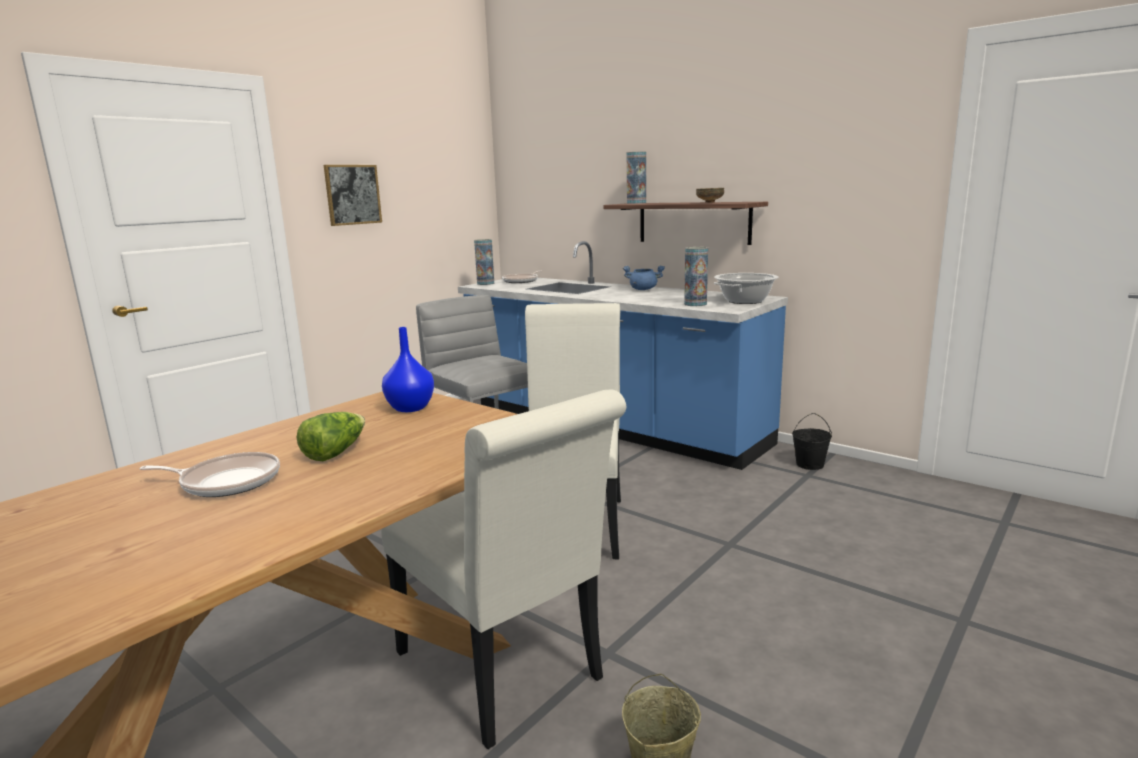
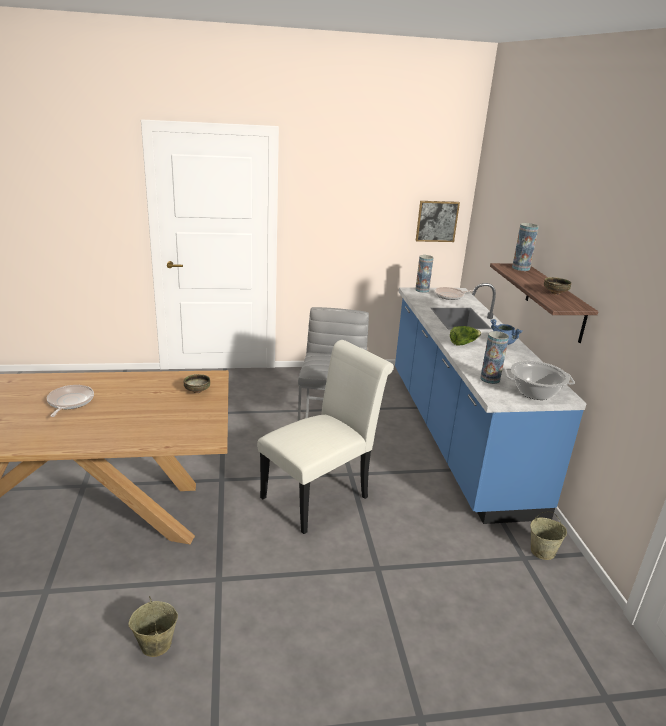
camera: 40 degrees right, 10 degrees up
frying pan [139,452,280,497] -> frying pan turned 135 degrees counterclockwise [47,385,94,417]
lettuce [297,412,365,461] -> lettuce moved to [450,326,481,345]
picture [324,165,382,226] -> picture moved to [416,201,460,242]
white chair [381,389,626,749] -> none
blue vase [382,327,434,412] -> bowl [184,374,210,393]
black bucket [792,413,832,470] -> beige bucket [530,512,567,560]

